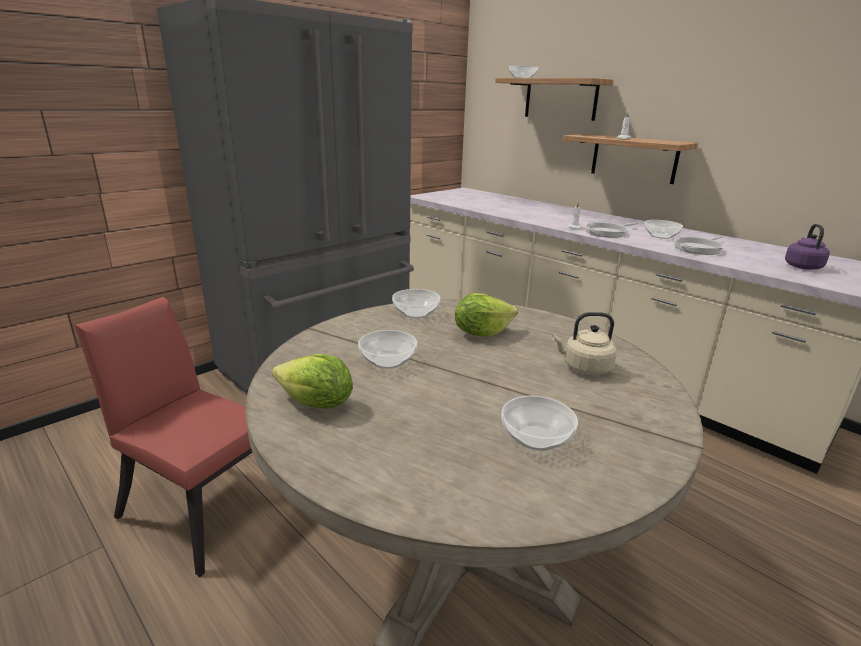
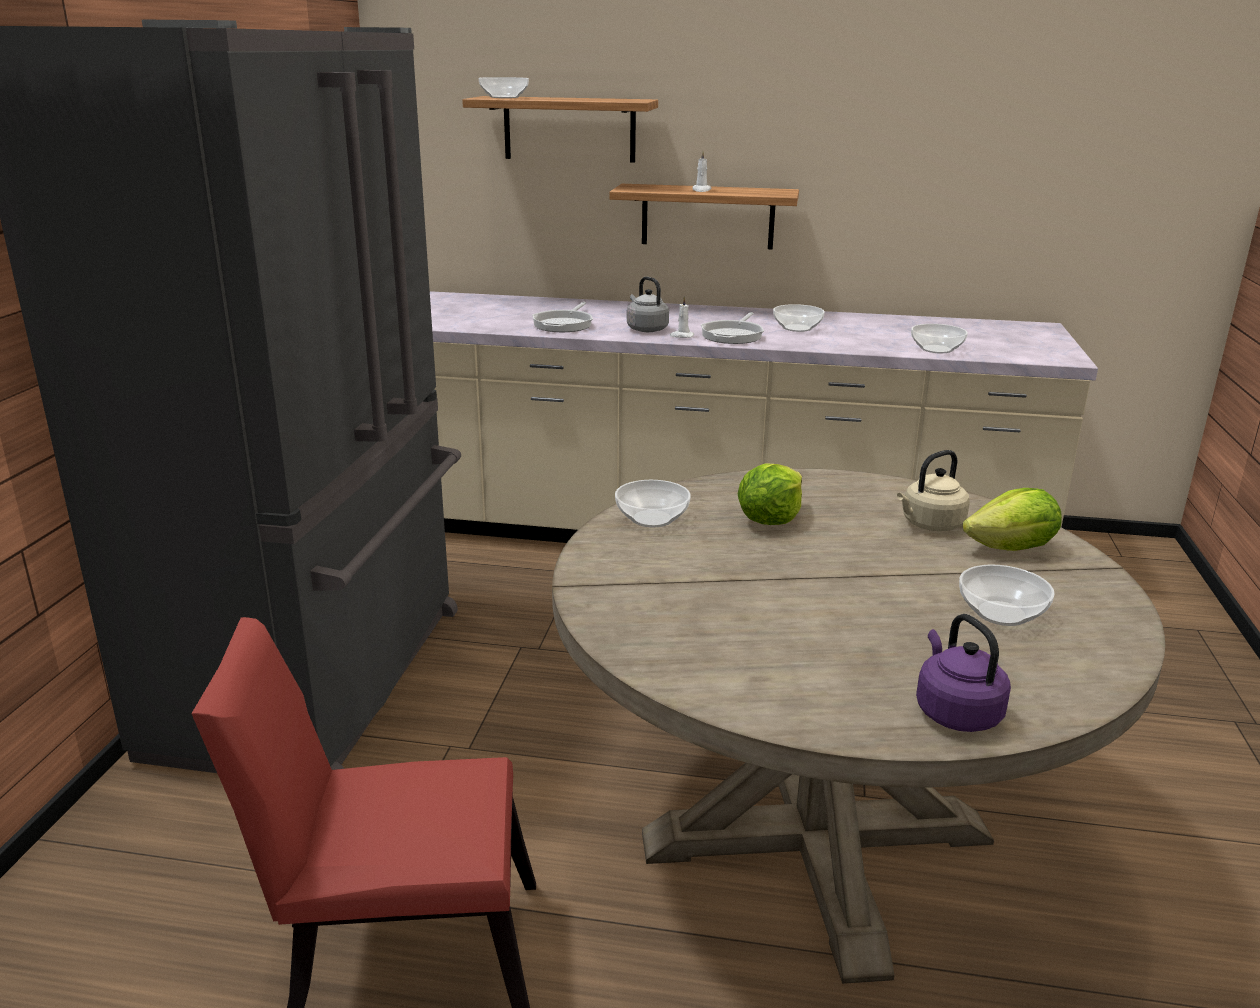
camera: 35 degrees left, 0 degrees up
lettuce [272,354,353,409] -> lettuce moved to [963,488,1062,551]
bowl [358,330,417,369] -> bowl moved to [911,324,968,353]
frying pan [674,235,724,255] -> frying pan moved to [532,302,593,332]
purple kettle [785,224,830,270] -> purple kettle moved to [916,614,1011,732]
none -> grey kettle [627,277,669,332]

